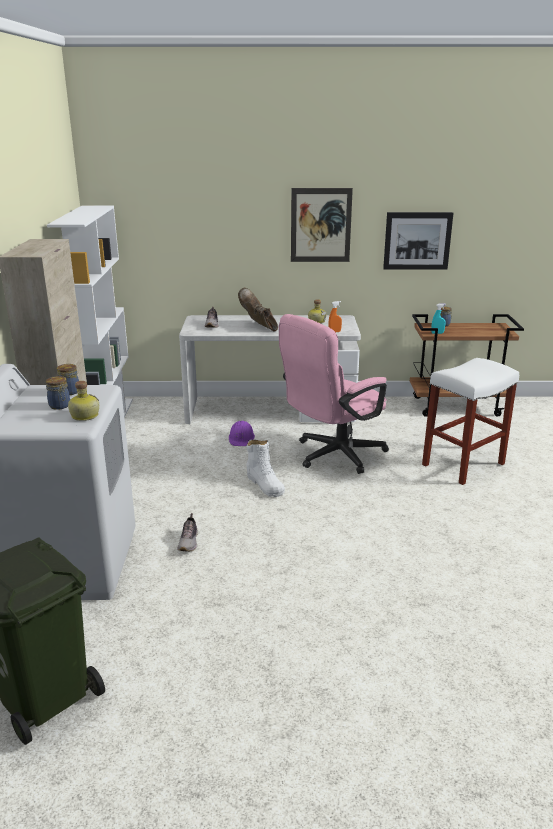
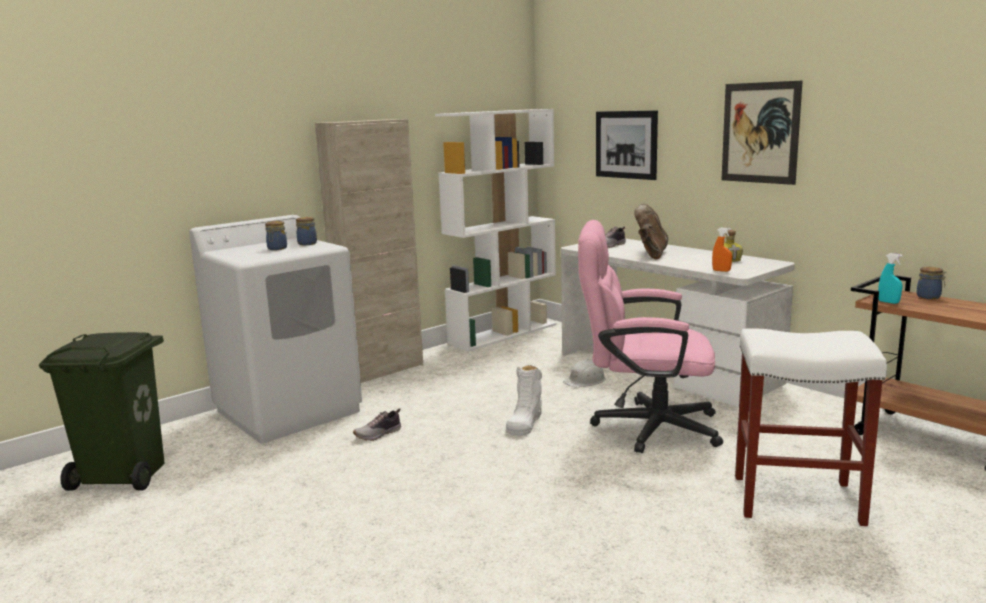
camera: 50 degrees right, 10 degrees down
bottle [68,381,99,421] -> none
purple hard hat [229,421,255,446] -> white hard hat [563,359,605,387]
picture [383,212,453,270] -> picture moved to [596,110,658,180]

